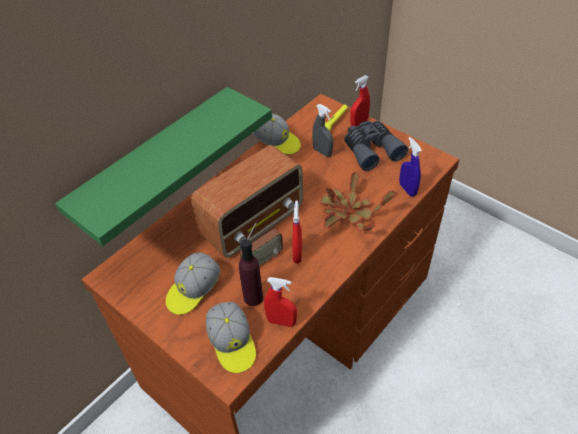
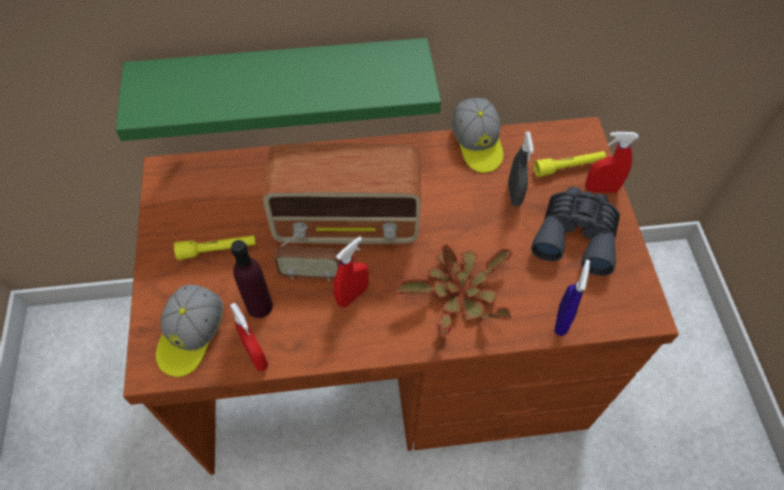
camera: 40 degrees right, 10 degrees up
cap [166,252,221,315] -> yellow flashlight [174,235,256,260]

